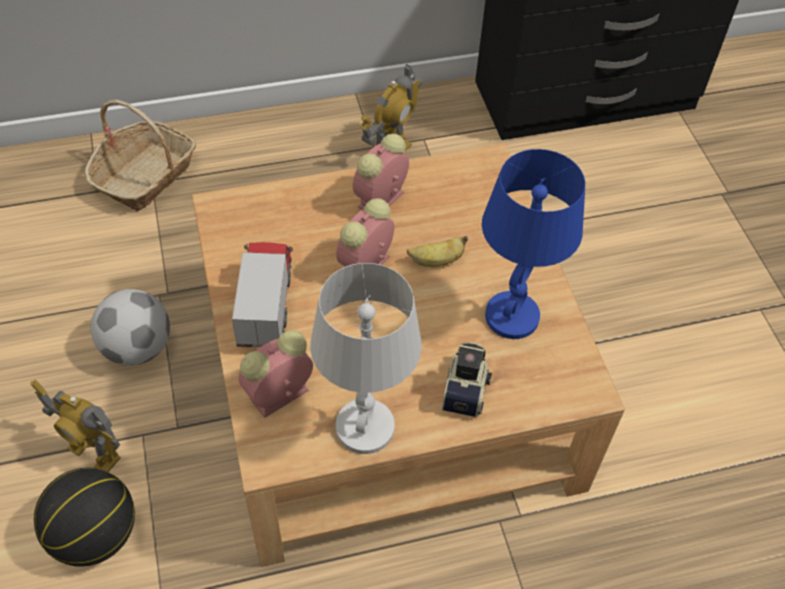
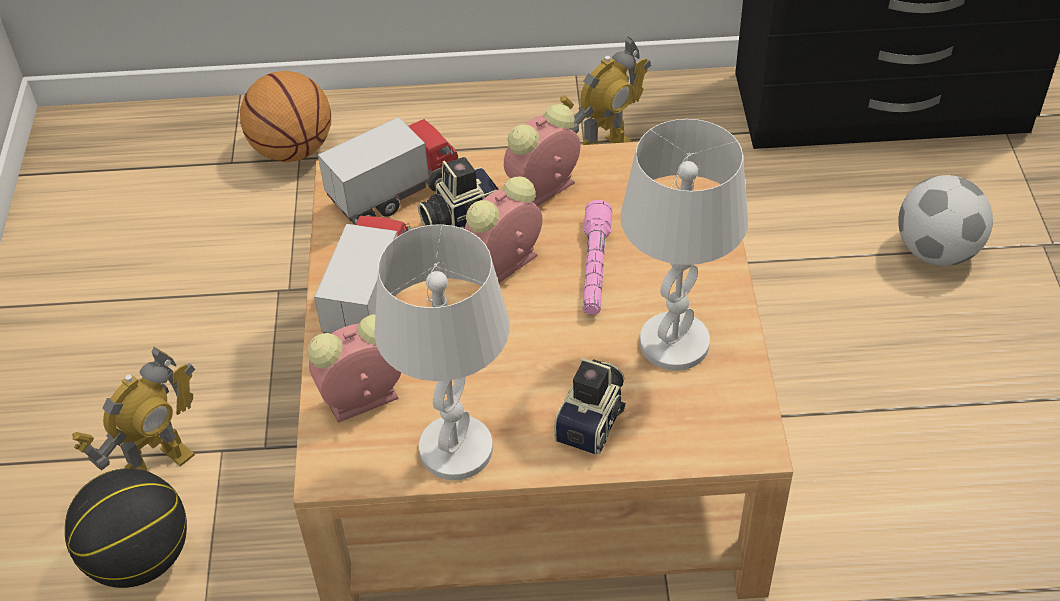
camera: 15 degrees right, 5 degrees down
toy robot [30,380,121,472] -> toy robot turned 90 degrees counterclockwise [72,346,195,470]
basket [85,100,196,211] -> basketball [240,71,331,162]
football [91,289,170,366] -> football moved to [898,175,993,266]
banana [407,236,468,267] -> pink flashlight [583,200,612,315]
blue table lamp [482,149,585,339] -> white table lamp [621,119,748,371]
none -> toy truck [318,117,458,225]
none -> camera [418,157,499,229]

